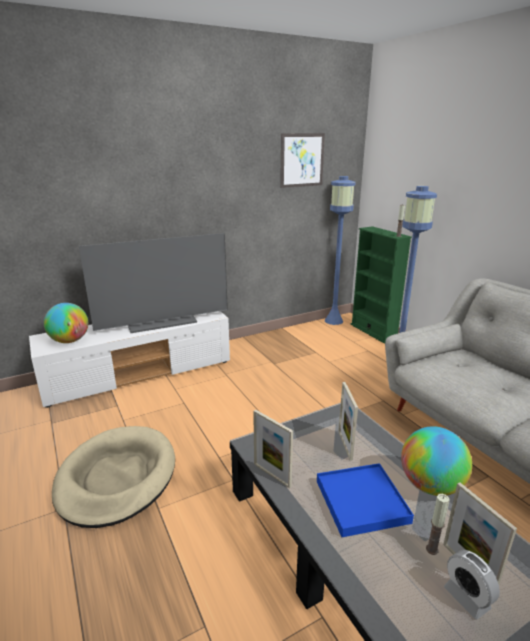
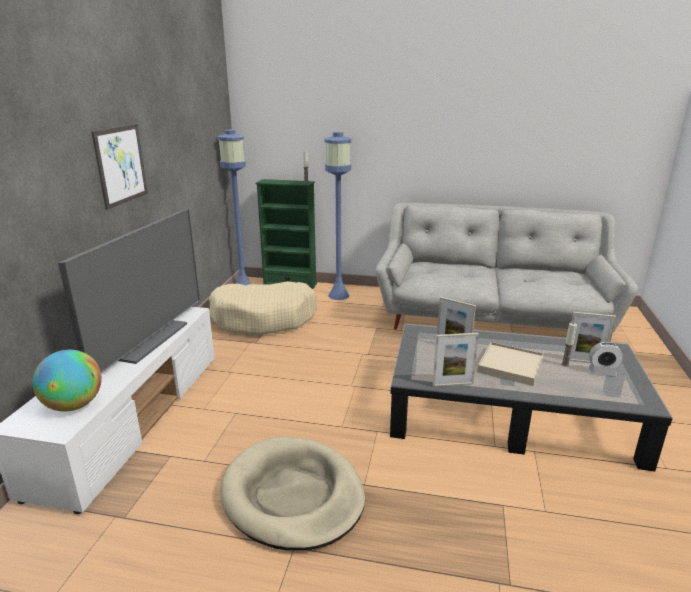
camera: 50 degrees left, 0 degrees up
picture [280,133,325,188] -> picture moved to [91,124,148,210]
blue tray [317,463,414,537] -> beige tray [477,342,544,386]
globe [401,426,472,496] -> none
none -> beige dog bed [209,281,317,336]

